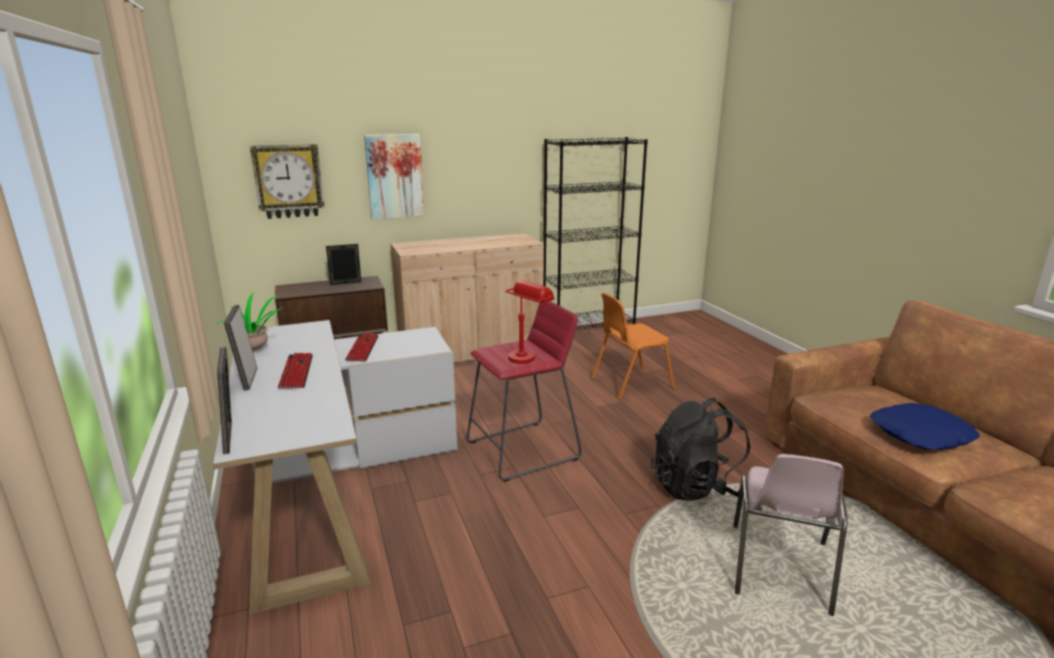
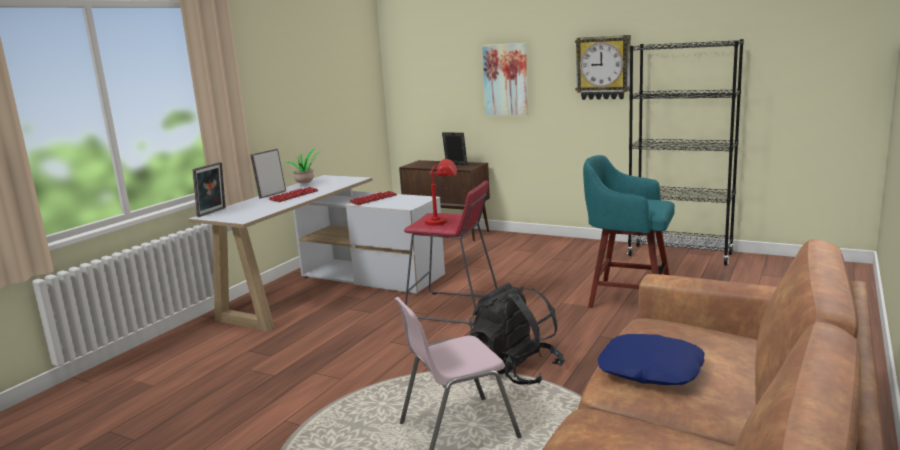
camera: 50 degrees right, 5 degrees down
wall clock [250,144,324,219] -> wall clock moved to [575,35,631,100]
beige cabinet [390,233,544,362] -> none
orange chair [591,293,675,400] -> turquoise stool [583,155,675,308]

